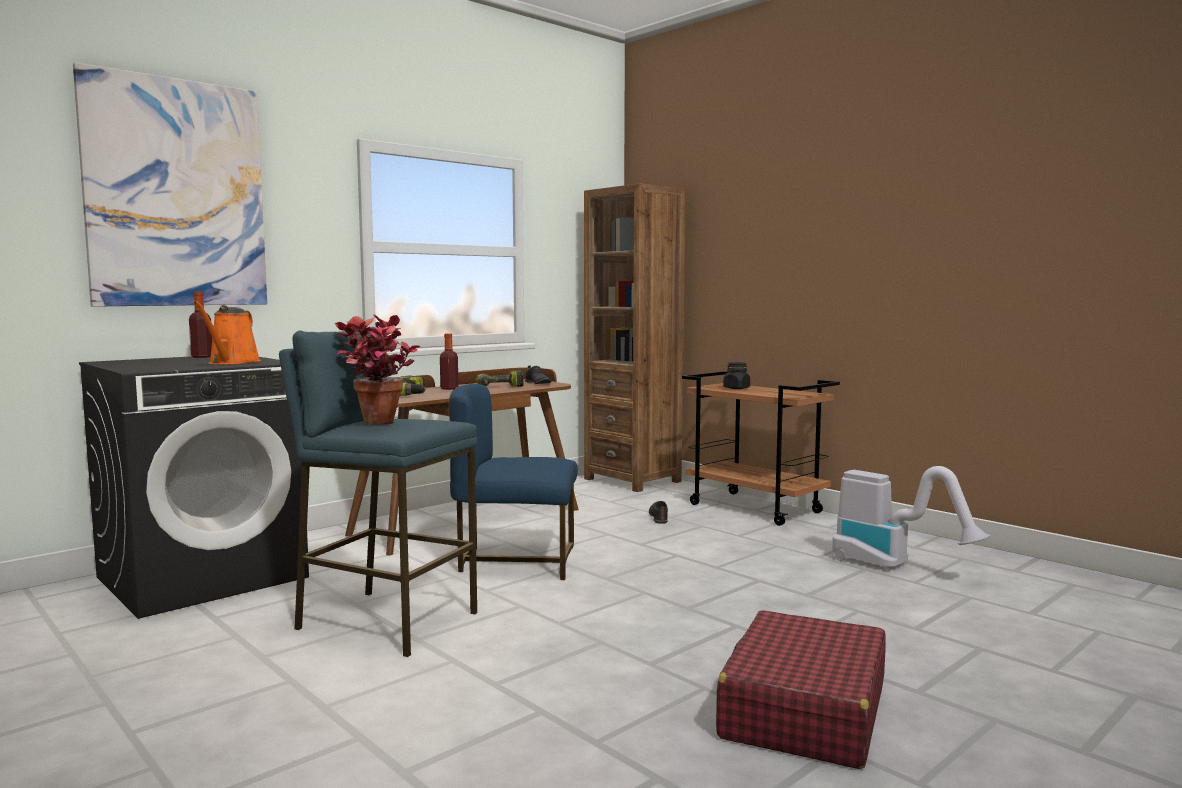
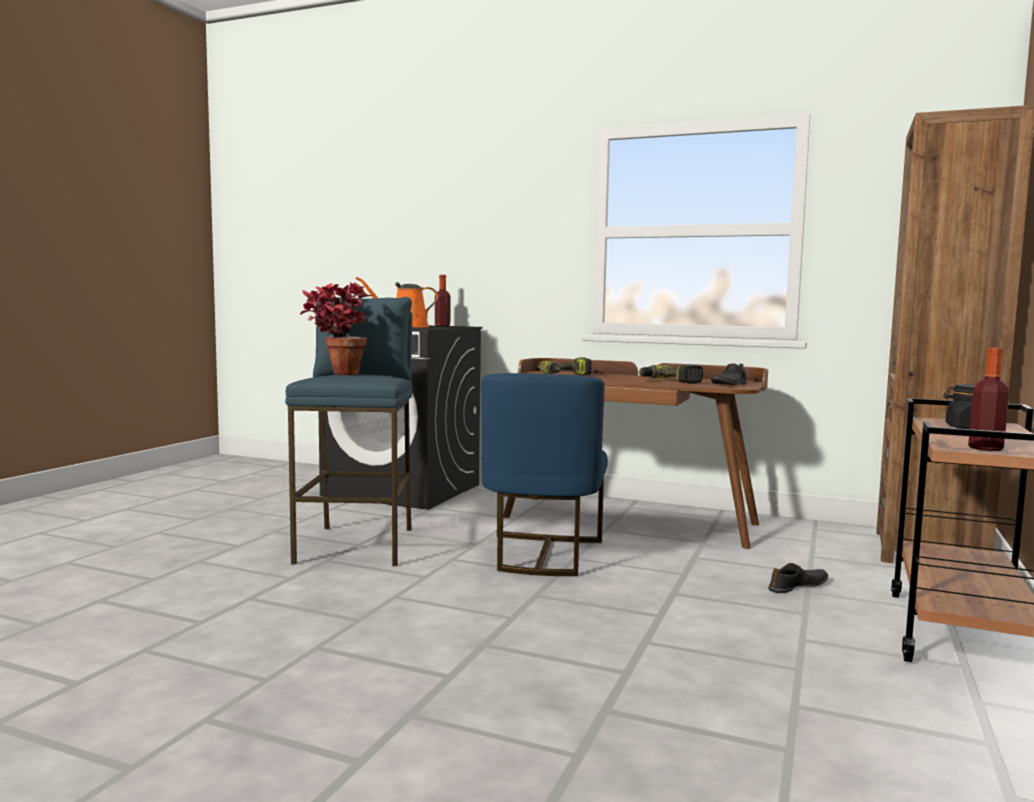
camera: 65 degrees right, 0 degrees up
picture [73,62,267,307] -> none
bottle [440,333,458,390] -> bottle moved to [968,348,1009,451]
blue chair [449,384,578,580] -> blue chair turned 150 degrees counterclockwise [481,373,608,576]
red suitcase [716,610,886,769] -> none
vacuum cleaner [832,466,990,571] -> none

